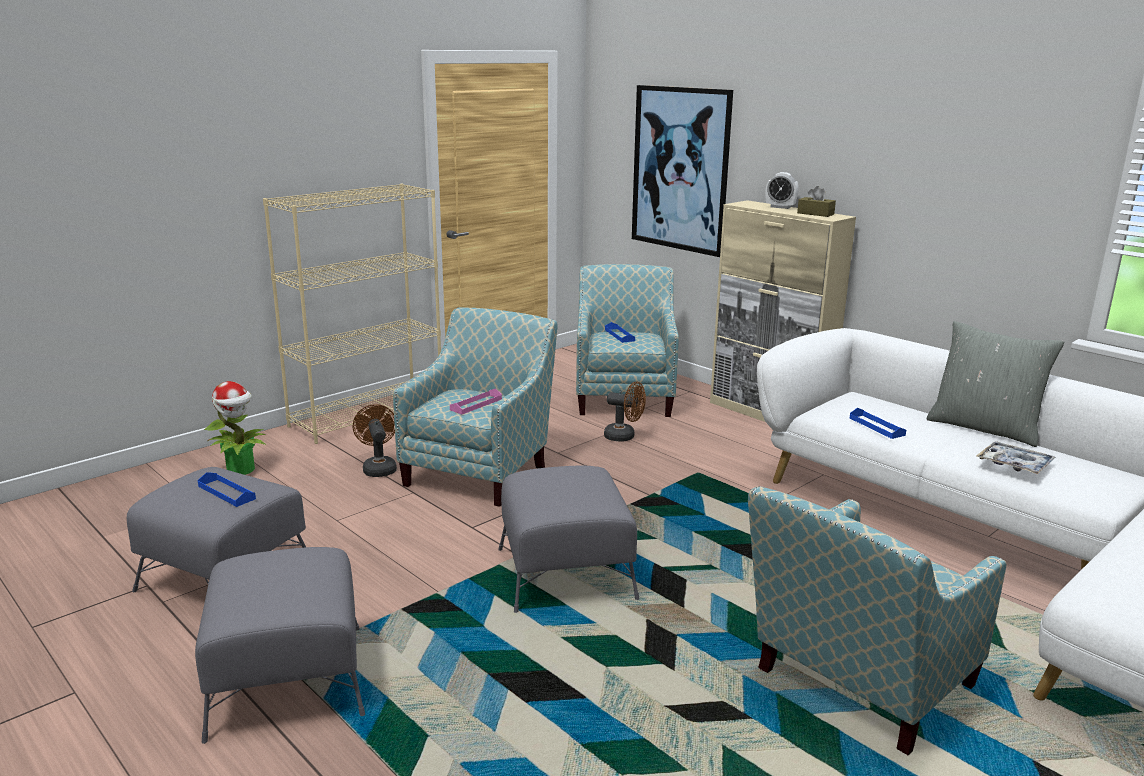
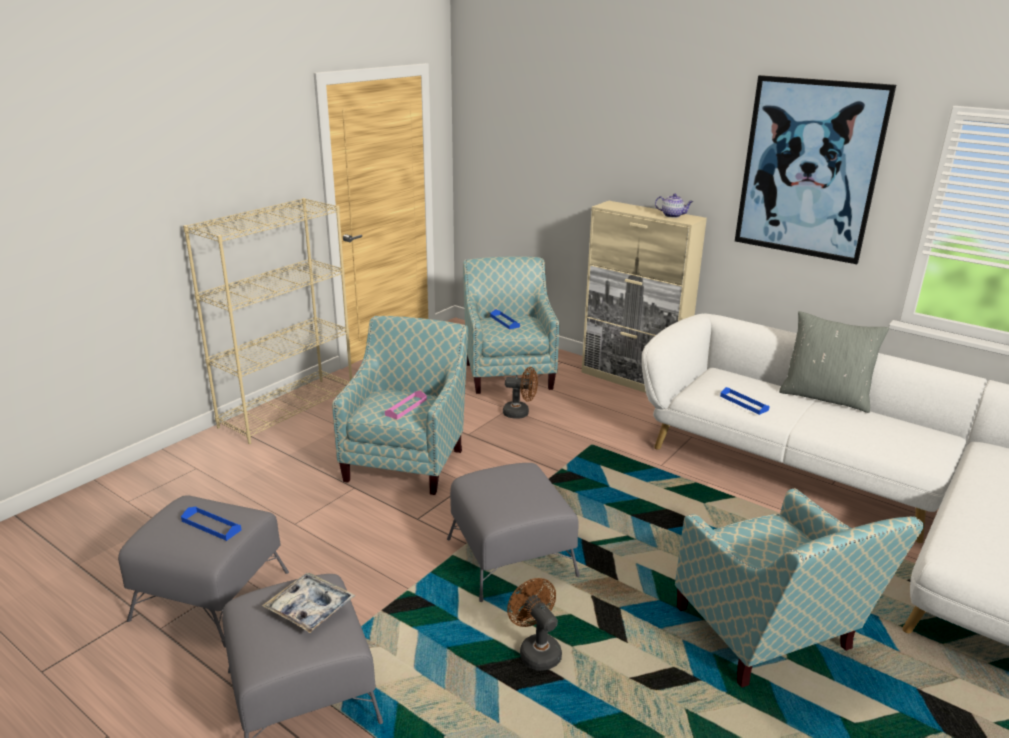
camera: 10 degrees left, 5 degrees up
potted plant [204,381,266,475] -> none
brown fan [353,404,397,477] -> brown fan moved to [507,578,562,671]
picture [632,85,733,257] -> picture moved to [735,75,896,264]
armchair [748,486,1006,755] -> armchair turned 60 degrees counterclockwise [675,488,924,688]
alarm clock [765,172,799,209] -> none
brown tissue box [797,186,836,217] -> teapot [655,194,693,218]
tray [976,441,1056,474] -> tray moved to [262,573,355,633]

